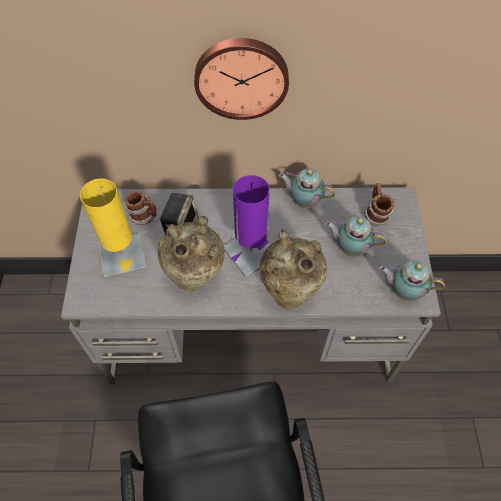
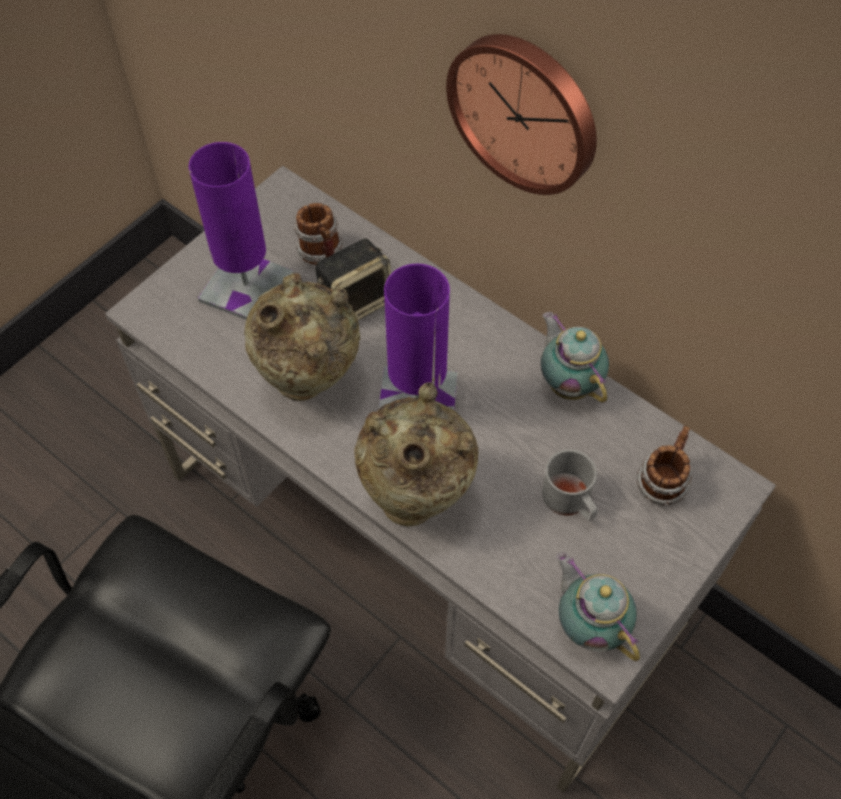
camera: 40 degrees right, 0 degrees up
yellow table lamp [80,179,146,278] -> purple table lamp [189,142,294,320]
teapot [325,216,387,257] -> grey mug [542,449,598,520]

